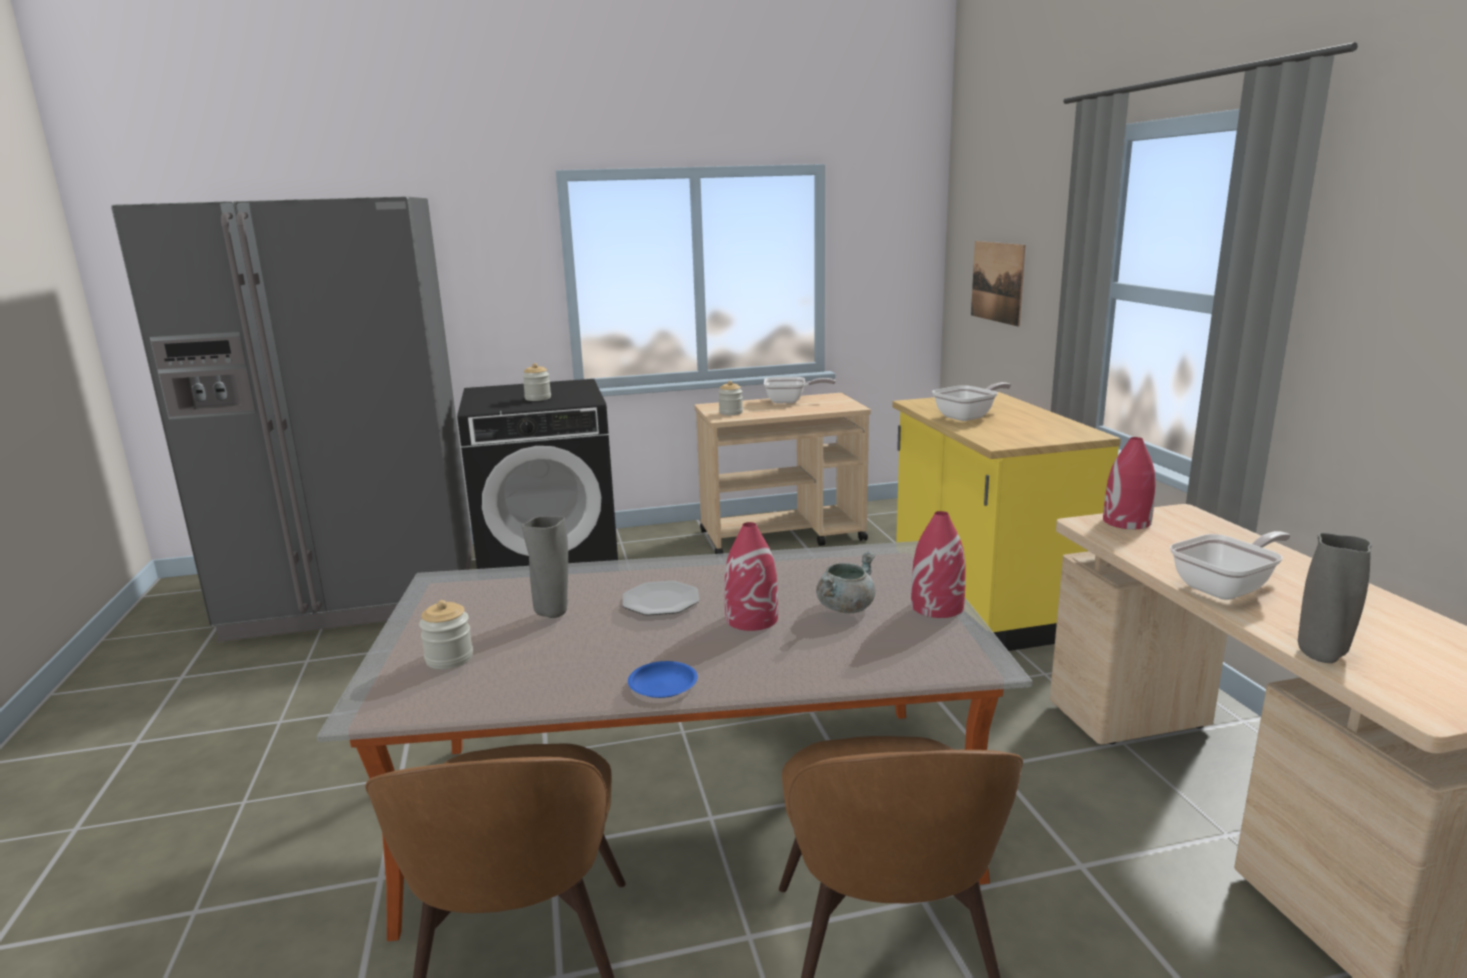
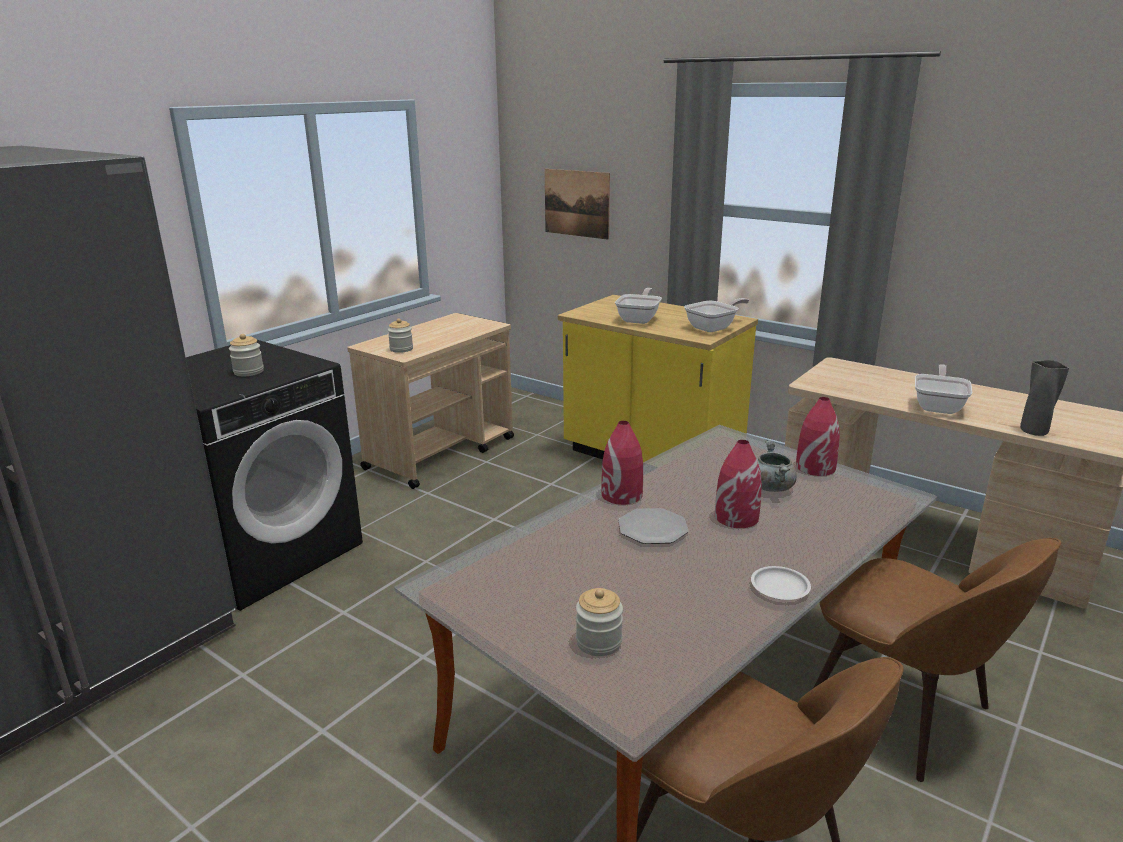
camera: 40 degrees left, 5 degrees up
grey vase [522,516,568,618] -> none
blue plate [628,661,698,698] -> white plate [751,566,811,600]
frying pan [764,377,835,403] -> frying pan moved to [684,298,749,332]
red vase [1103,437,1156,529] -> red vase moved to [601,421,643,505]

